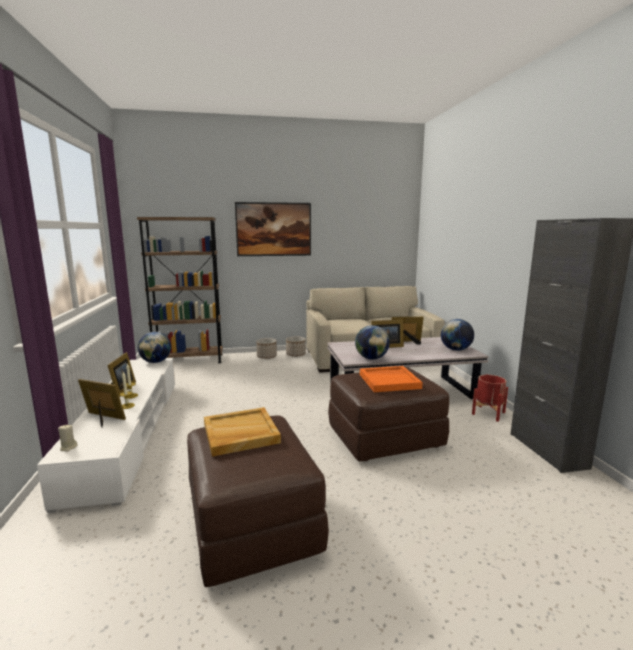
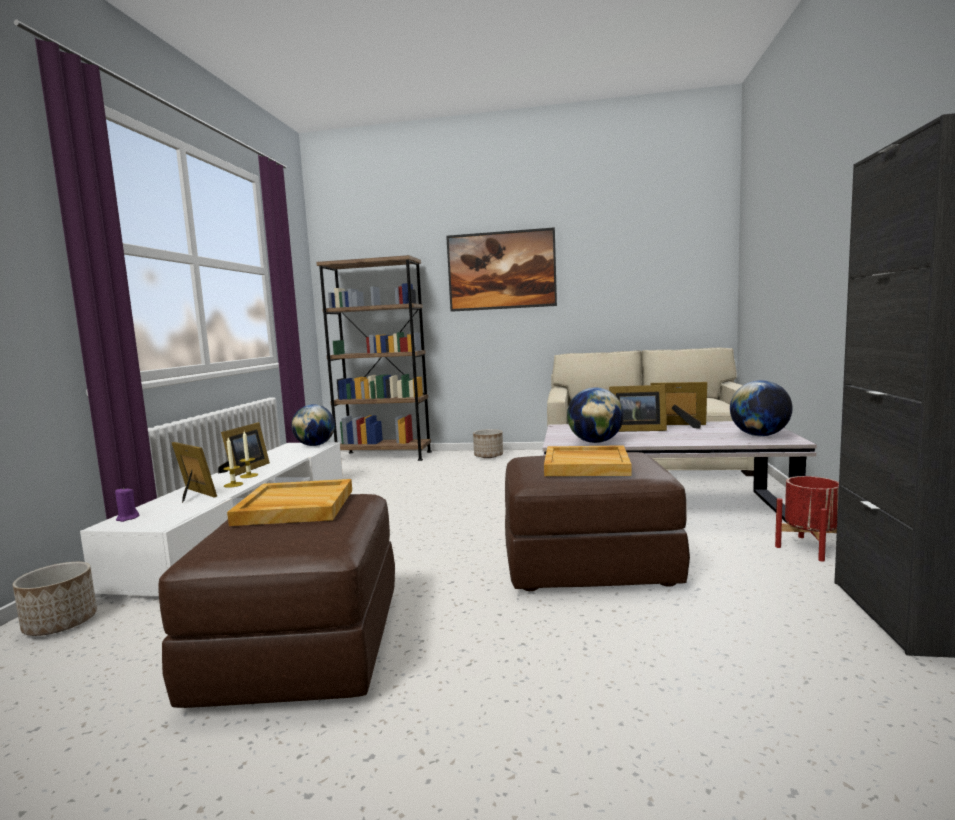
camera: 20 degrees right, 5 degrees down
beige candle [58,425,77,452] -> purple candle [115,487,139,522]
planter [286,336,306,357] -> planter moved to [13,562,97,636]
orange tray [360,366,423,392] -> beige tray [544,445,632,476]

